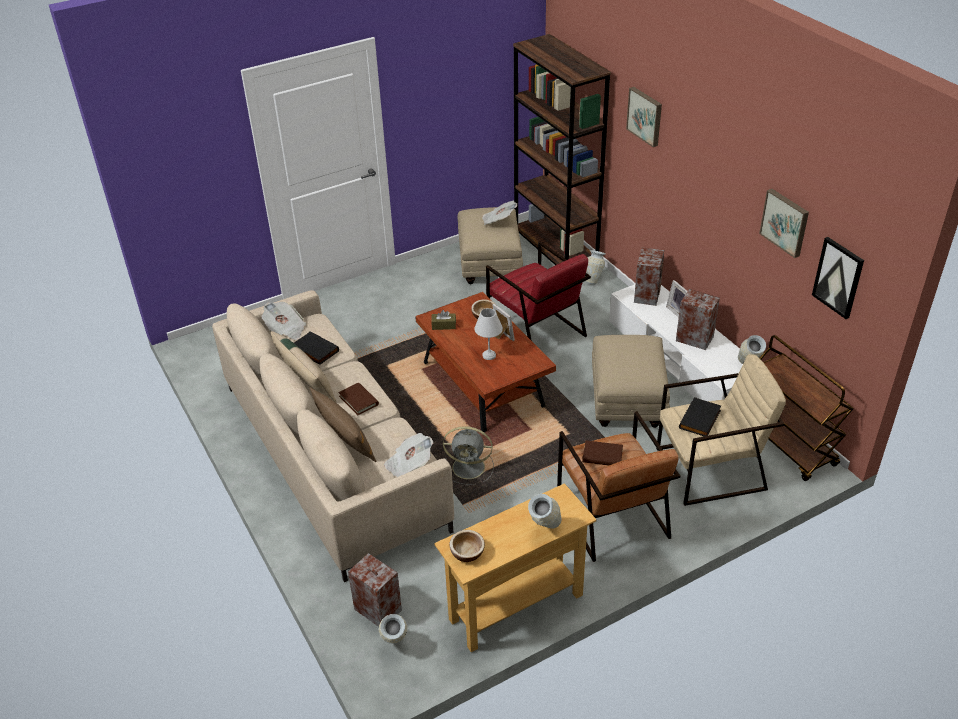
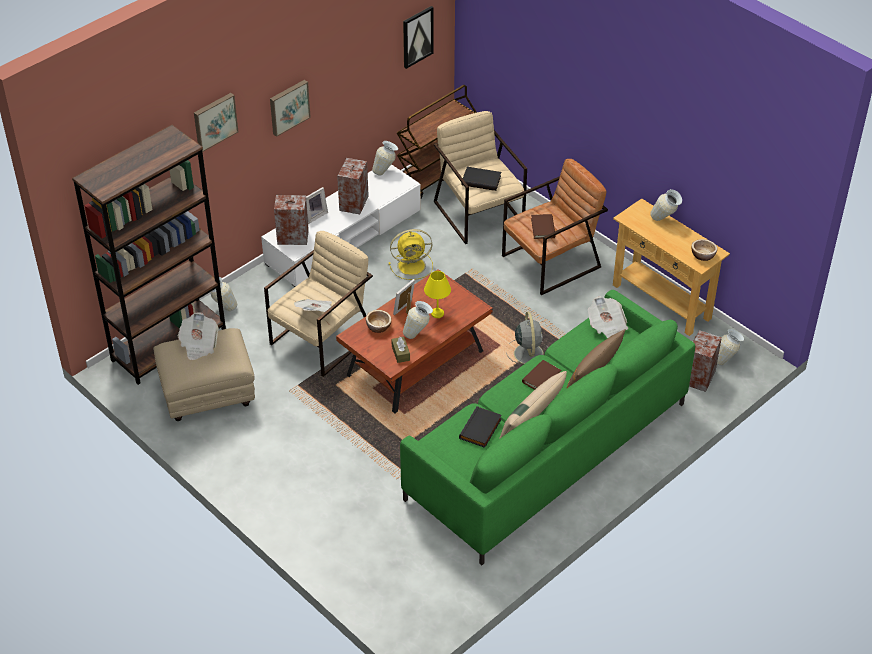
camera: 105 degrees left, 5 degrees up
beige sofa [212,290,454,582] -> green sofa [400,290,695,565]
newspaper [262,302,306,340] -> newspaper moved to [294,299,334,312]
white table lamp [474,308,503,360] -> yellow table lamp [424,271,451,318]
red armchair [486,241,591,341] -> beige armchair [264,231,373,377]
beige ottoman [592,335,670,428] -> yellow fan [388,229,433,280]
picture [759,189,809,258] -> picture moved to [270,80,311,137]
none -> vase [403,301,433,339]

